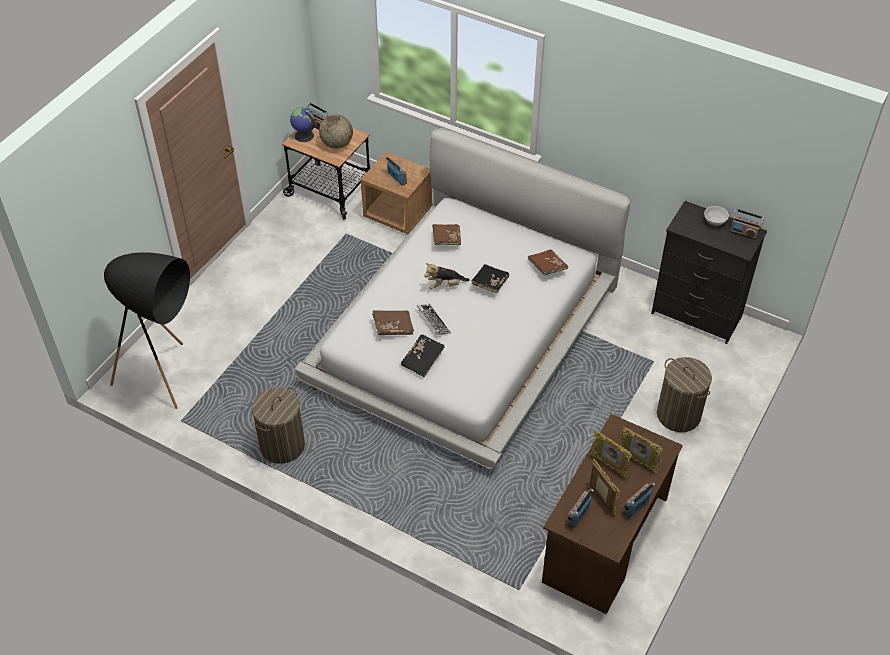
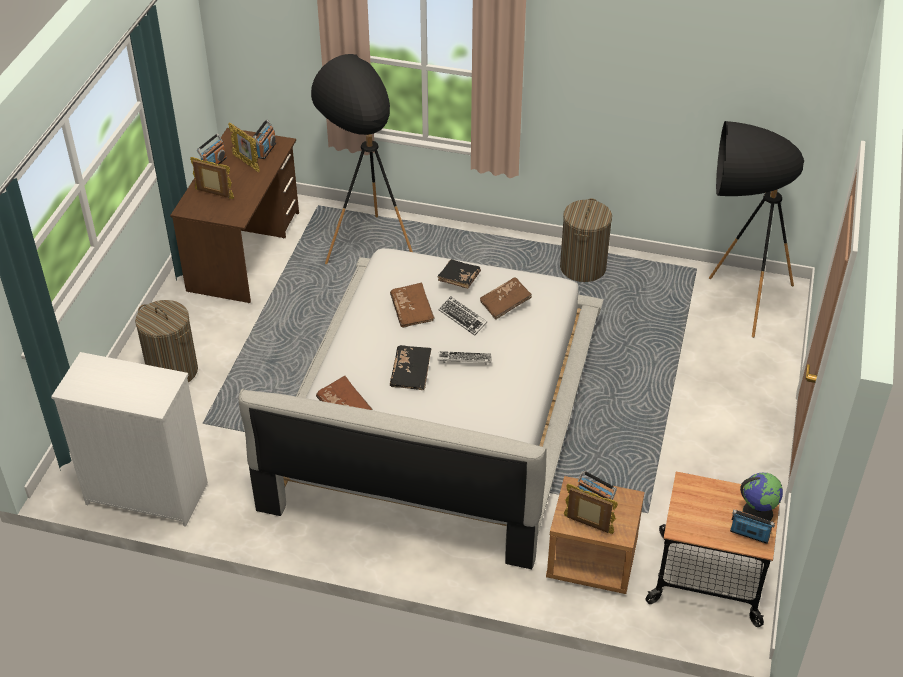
camera: 165 degrees right, 5 degrees down
globe [319,114,353,149] -> none
plush toy [424,263,470,289] -> keyboard [437,351,492,365]
brown book [432,224,461,245] -> brown book moved to [390,282,434,328]
picture frame [591,430,632,479] -> picture frame moved to [564,484,618,534]
black dresser [651,201,767,344] -> white dresser [51,352,208,527]
bowl [704,206,729,226] -> none
radio [730,209,764,240] -> none
none -> black floor lamp [311,54,413,264]

